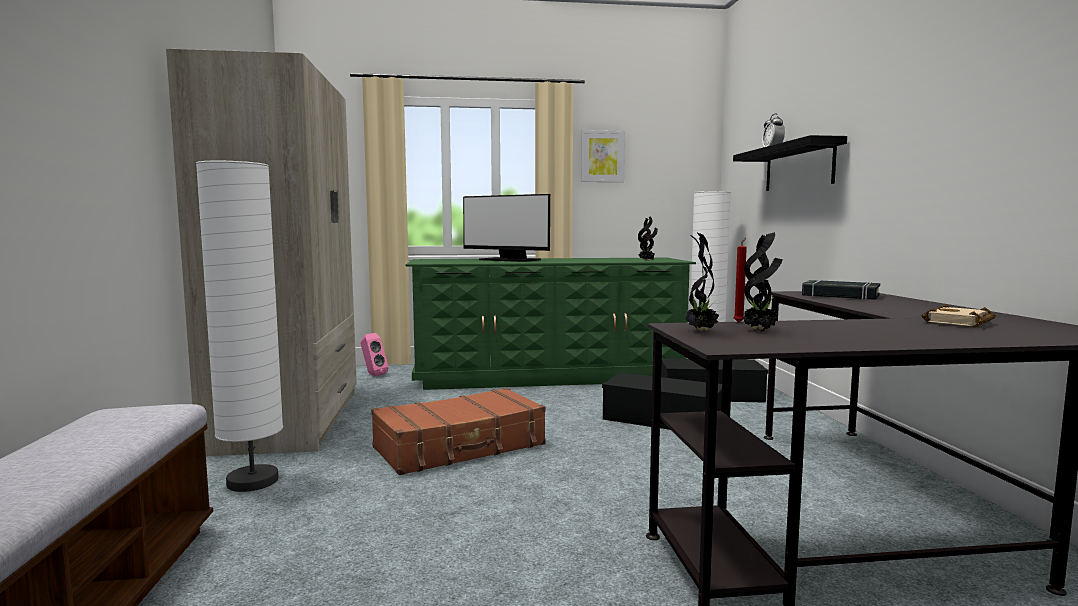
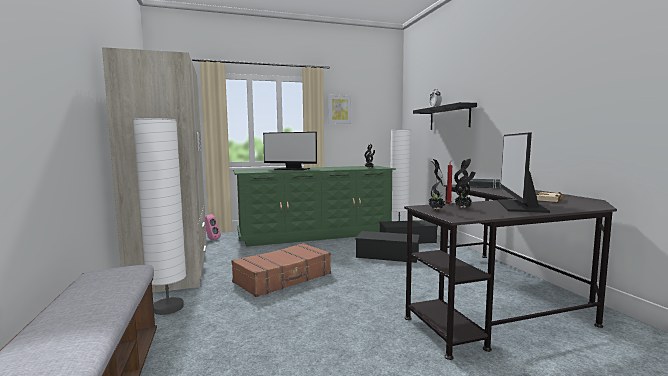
camera: 10 degrees left, 0 degrees up
none -> monitor [498,133,550,213]

